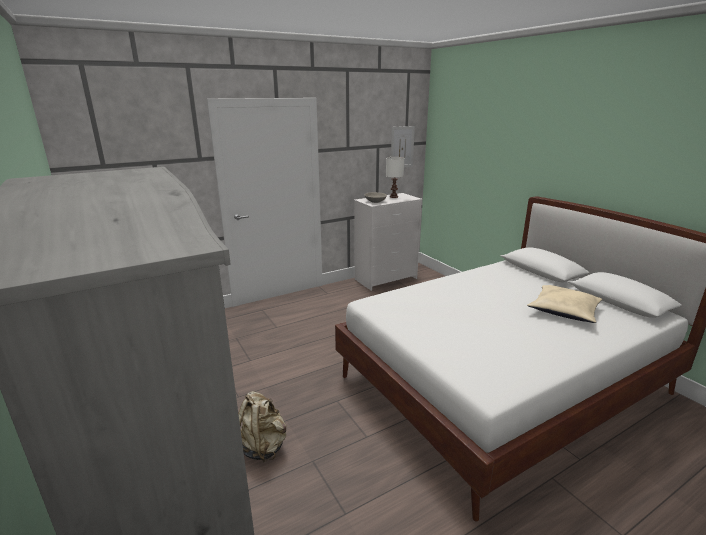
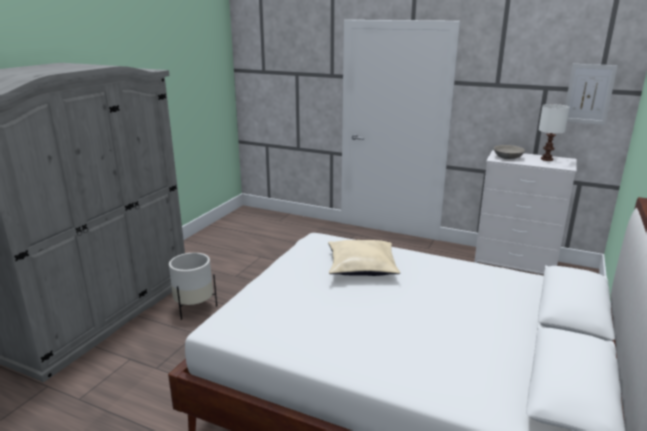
camera: 55 degrees right, 0 degrees up
beige backpack [238,391,286,463] -> white planter [169,253,217,320]
beige pillow [527,285,602,323] -> beige pillow moved to [328,240,400,276]

